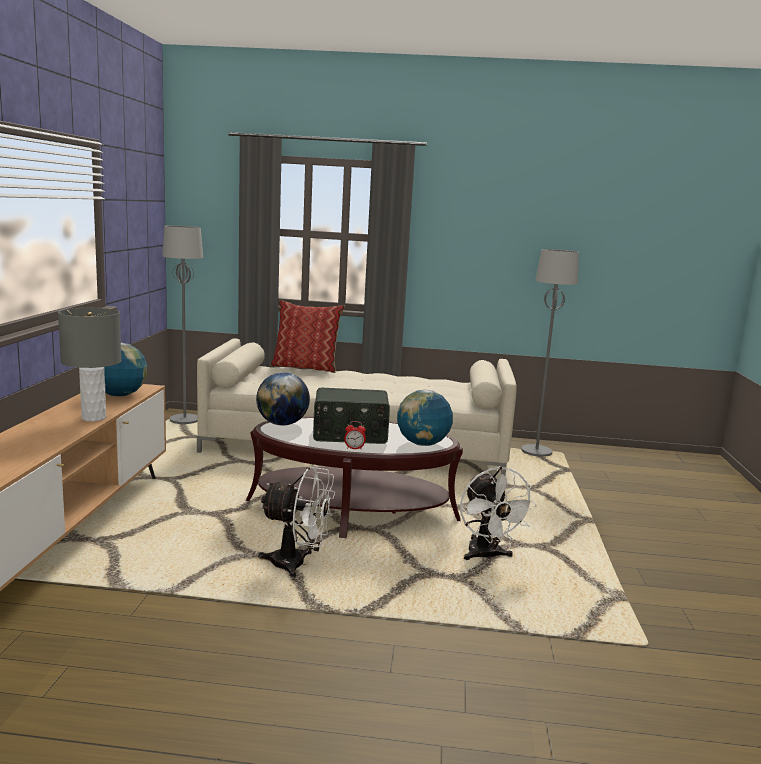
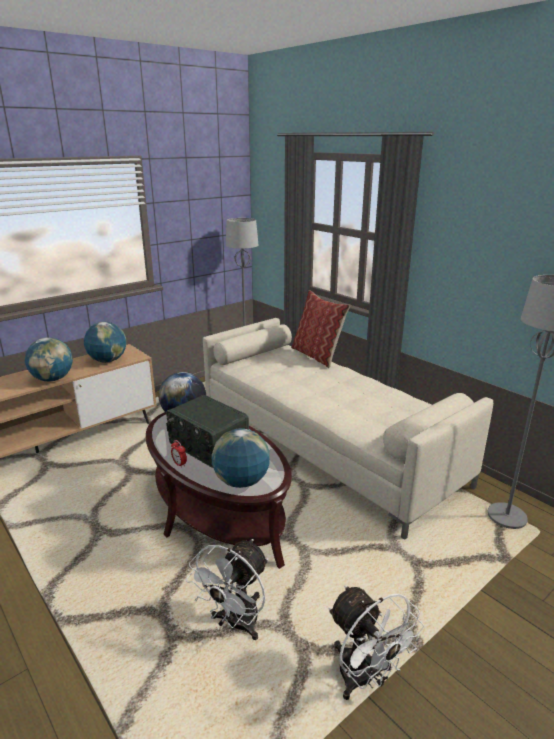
camera: 45 degrees right, 10 degrees up
grey table lamp [58,308,121,422] -> globe [25,337,73,381]
white fan [259,466,335,577] -> white fan moved to [329,585,424,700]

